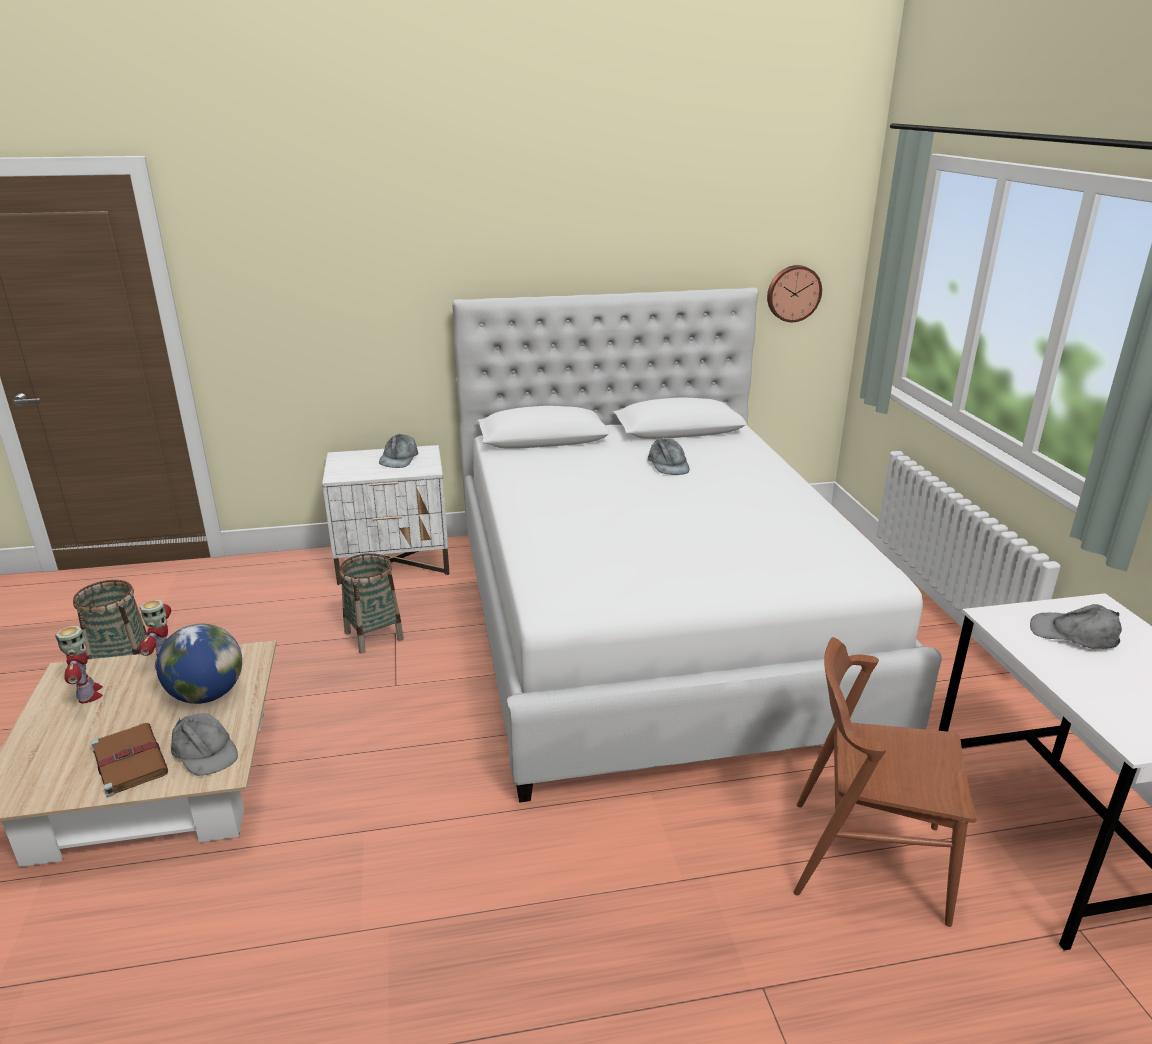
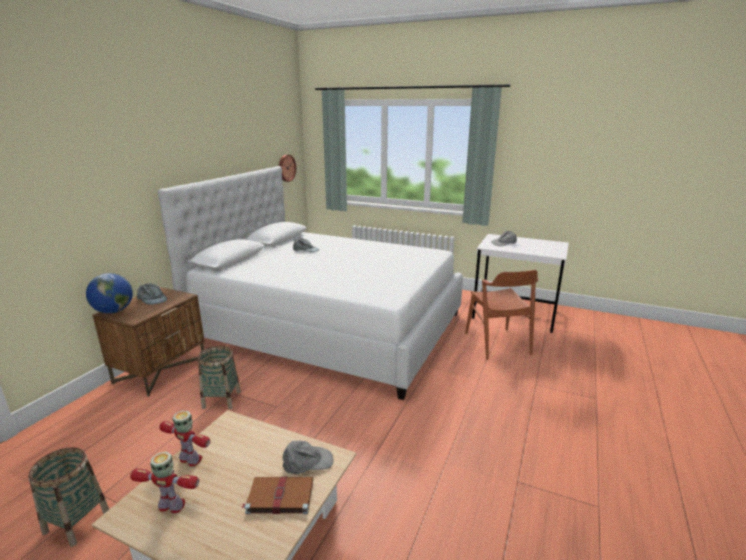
camera: 55 degrees left, 5 degrees down
globe [156,624,242,704] -> globe moved to [86,273,133,314]
white nightstand [322,445,450,586] -> brown nightstand [92,287,205,397]
brown chair [793,637,977,927] -> brown chair turned 60 degrees counterclockwise [465,270,538,360]

